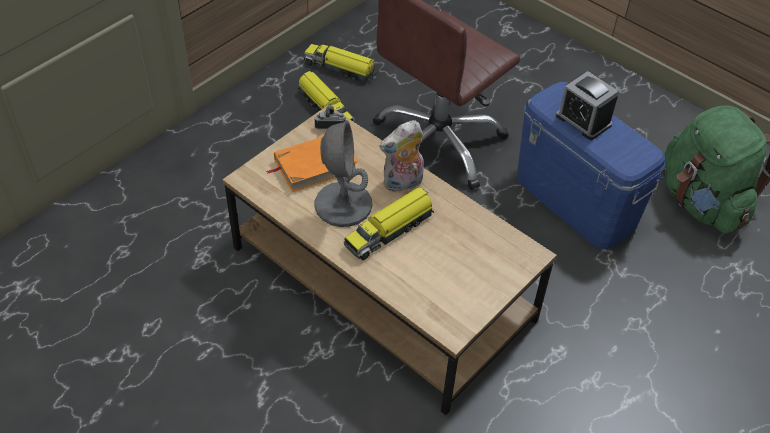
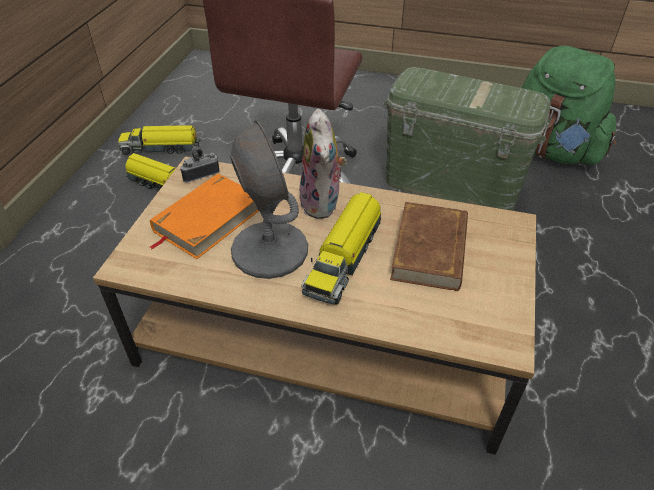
camera: 25 degrees left, 5 degrees down
plush toy [379,120,424,192] -> plush toy turned 45 degrees counterclockwise [299,109,347,219]
blue storage box [517,82,665,249] -> green storage box [383,67,552,211]
alarm clock [556,71,619,140] -> none
none -> brown book [390,202,468,291]

